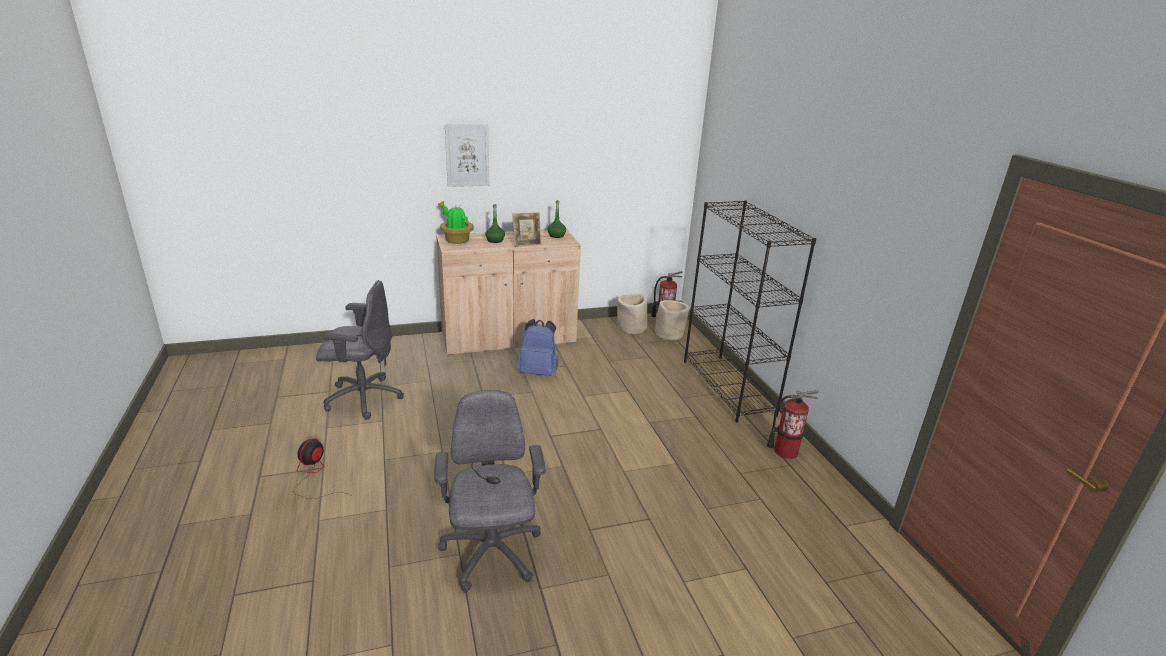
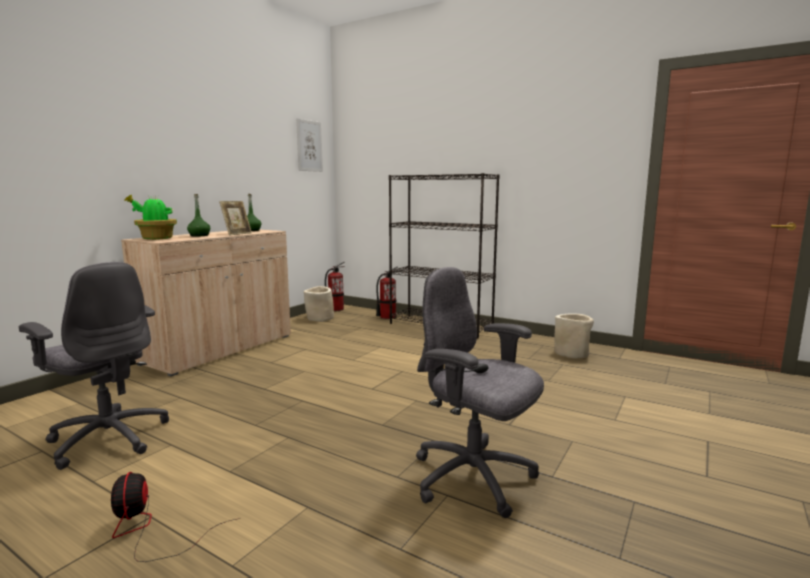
camera: 40 degrees left, 15 degrees down
grey office chair [316,280,404,420] -> grey office chair turned 75 degrees clockwise [19,262,169,470]
picture [445,124,489,187] -> picture moved to [296,118,323,172]
blue backpack [517,319,558,376] -> none
beige planter [655,300,690,341] -> beige planter moved to [554,313,594,359]
fire extinguisher [767,390,818,459] -> fire extinguisher moved to [376,266,398,319]

